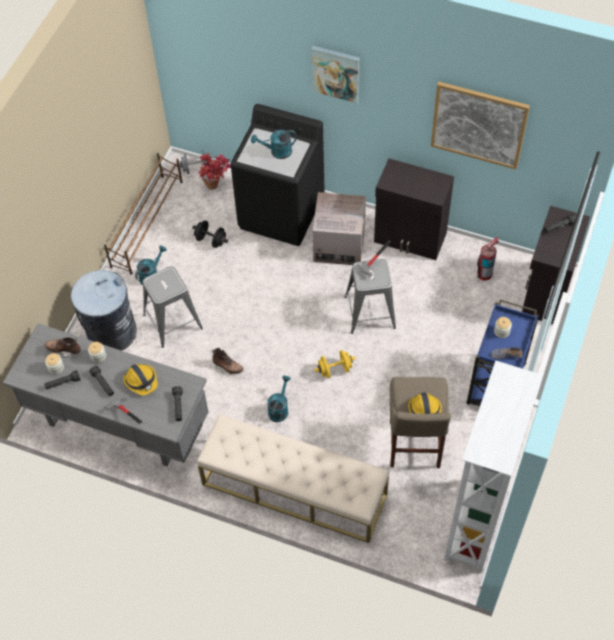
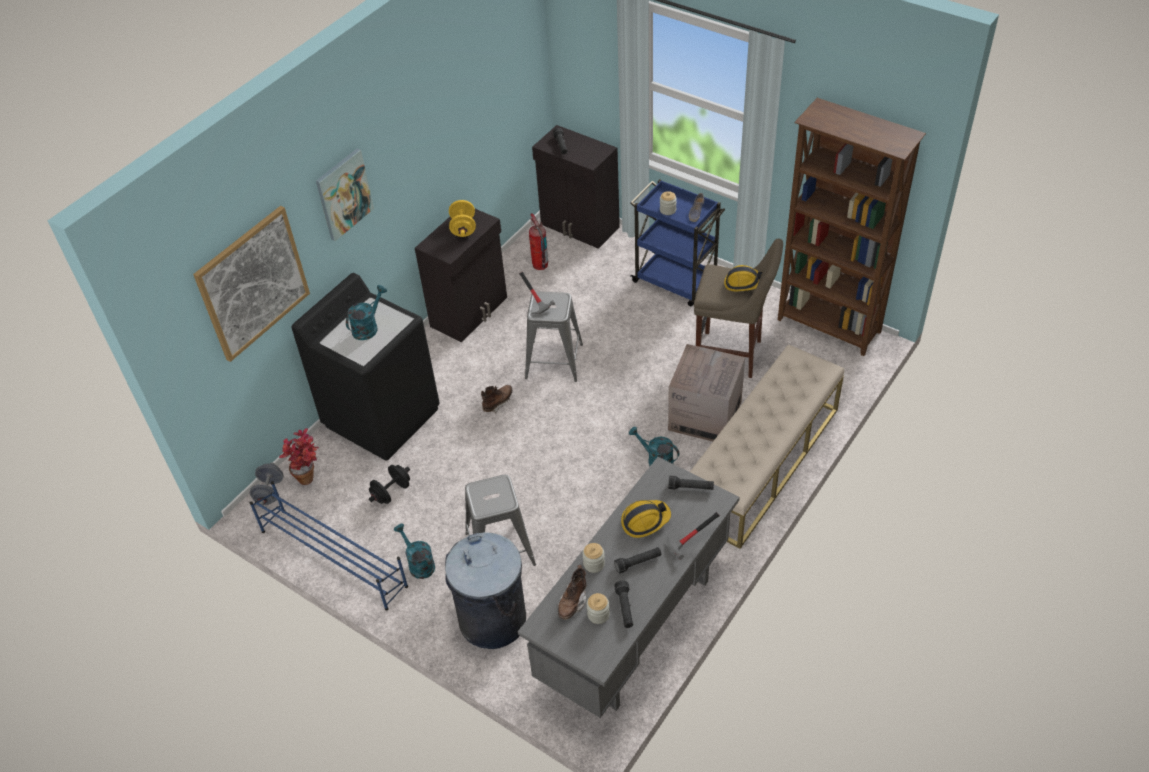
camera: 75 degrees left, 10 degrees down
brown shoe rack [104,153,183,274] -> blue shoe rack [250,481,408,611]
brown boot [212,348,243,375] -> brown boot moved to [481,385,512,413]
turquoise watering can [251,130,297,159] -> turquoise watering can turned 150 degrees counterclockwise [346,285,387,340]
cardboard box [313,192,366,265] -> cardboard box moved to [668,344,745,442]
yellow dumbbell [315,350,356,378] -> yellow dumbbell moved to [449,200,476,237]
picture [431,82,530,169] -> picture moved to [193,206,310,362]
white bookcase [444,360,543,573] -> brown bookcase [778,98,926,356]

